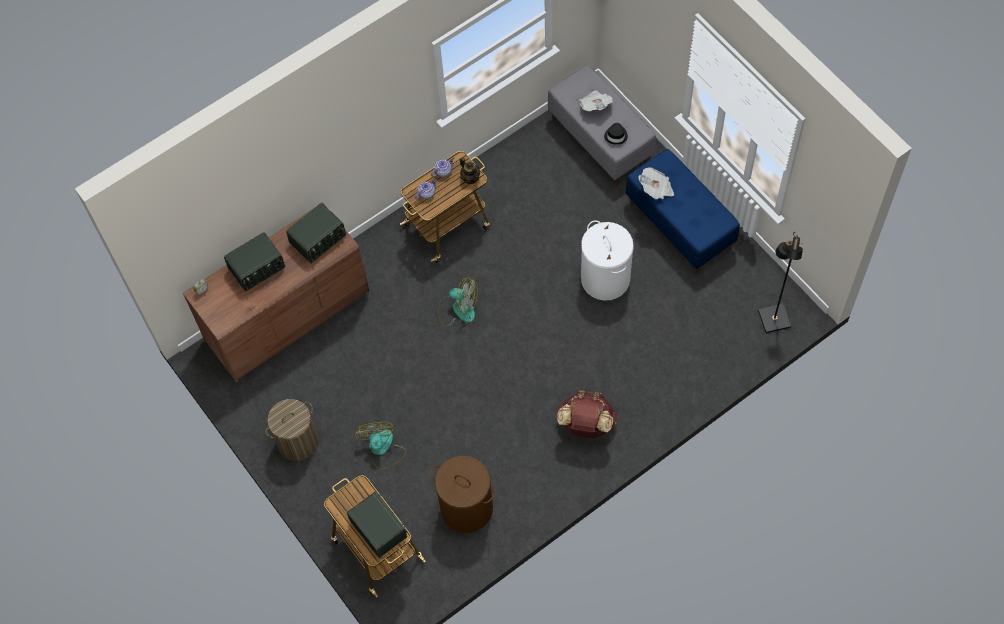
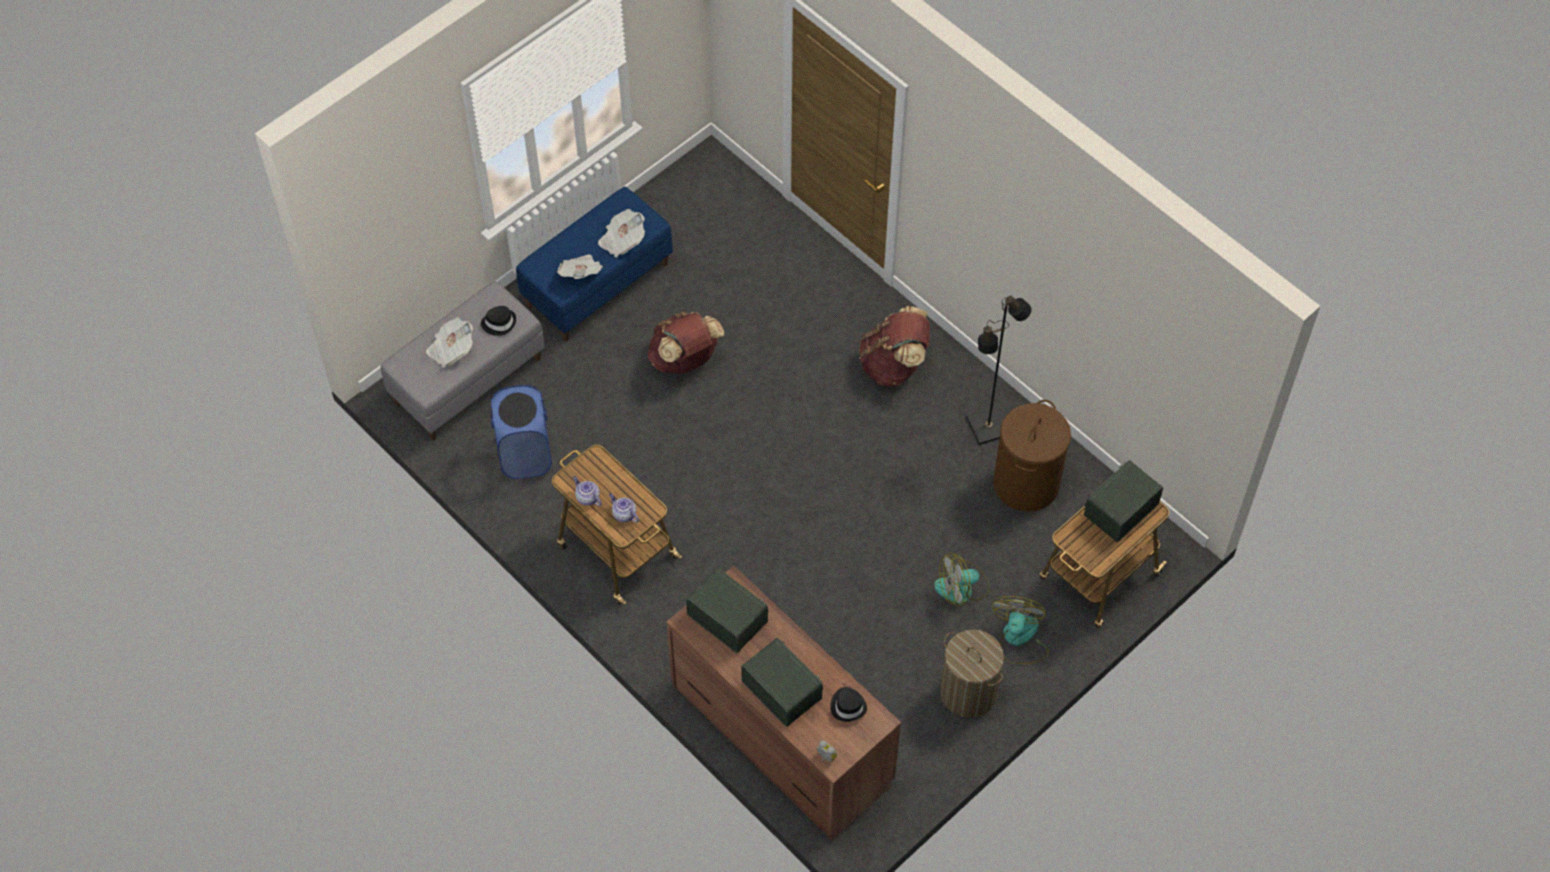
camera: 100 degrees left, 5 degrees down
fan [438,277,478,326] -> fan moved to [992,596,1049,664]
teapot [460,157,480,184] -> none
white laundry basket [581,220,634,301] -> brown backpack [647,312,724,374]
black floor lamp [758,232,803,333] -> black floor lamp moved to [966,295,1032,445]
none -> blue laundry basket [490,385,552,479]
none -> newspaper [598,209,645,258]
none -> black hat [830,687,867,722]

